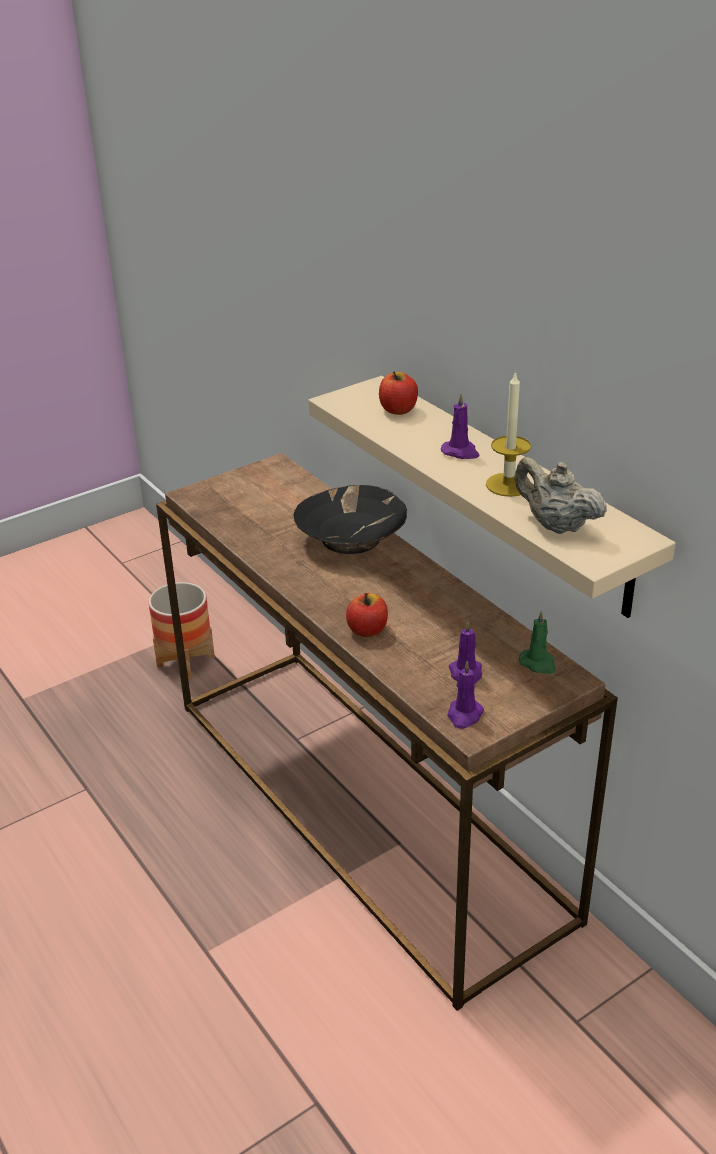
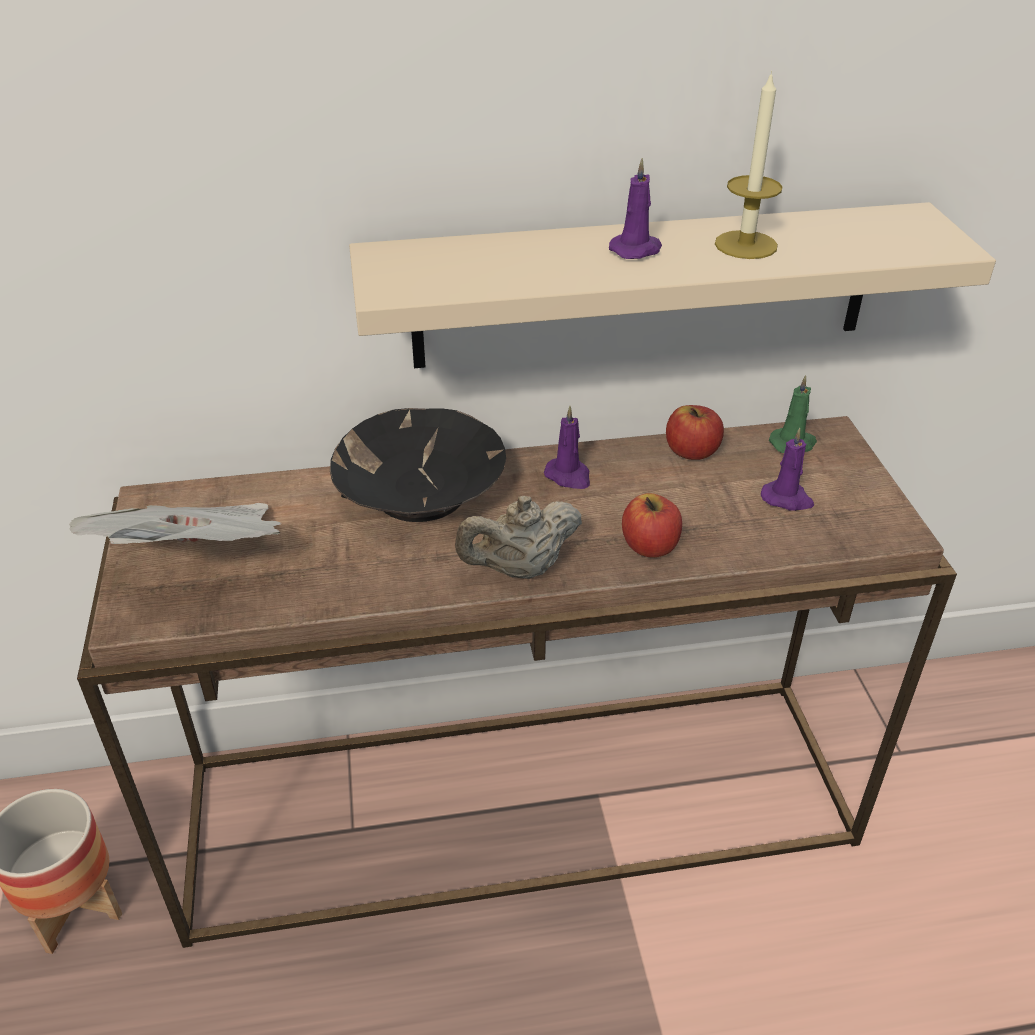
camera: 65 degrees left, 5 degrees up
apple [379,371,418,415] -> apple moved to [666,405,724,460]
purple candle [448,661,484,729] -> purple candle moved to [544,406,590,489]
beige teapot [514,457,607,534] -> beige teapot moved to [455,496,582,579]
none -> newspaper [69,503,281,544]

